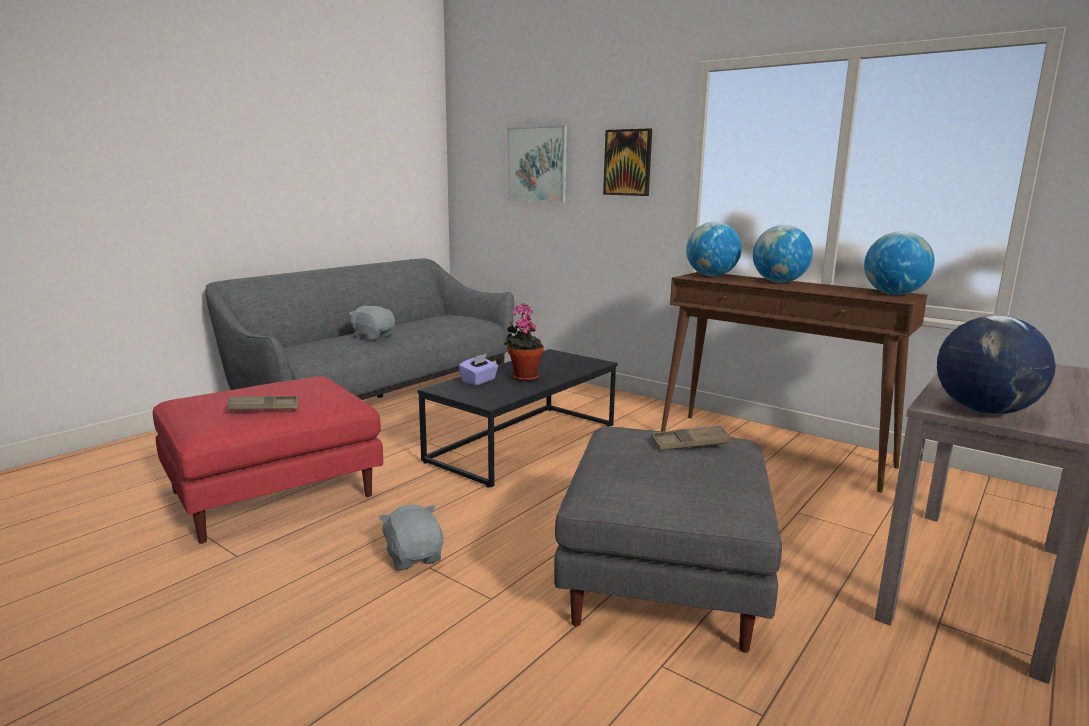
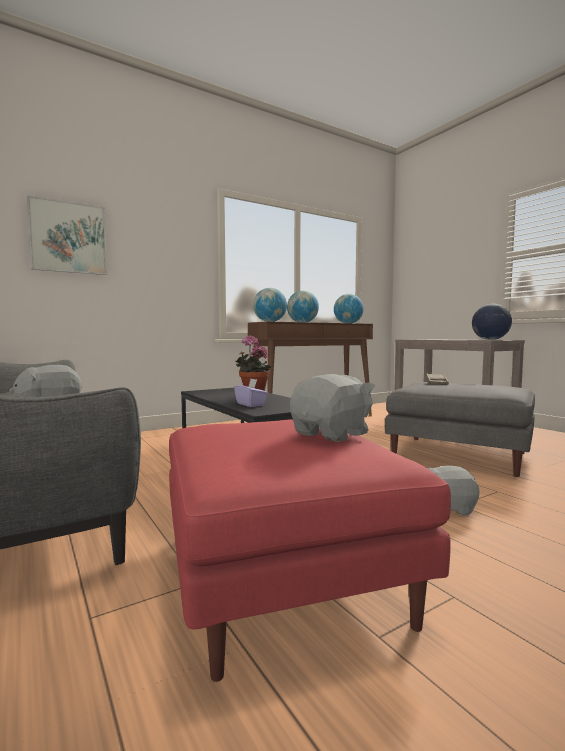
camera: 70 degrees left, 10 degrees down
brown tray [227,396,298,412] -> grey plush toy [290,374,376,442]
picture [603,128,652,196] -> none

